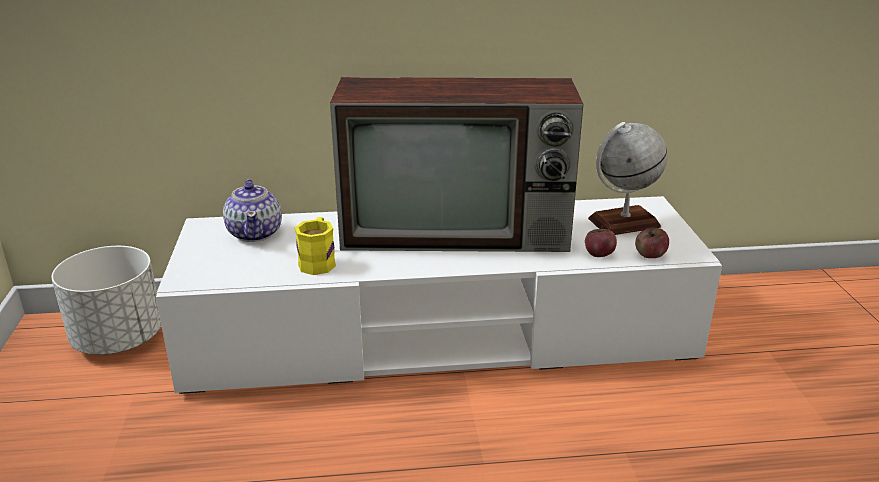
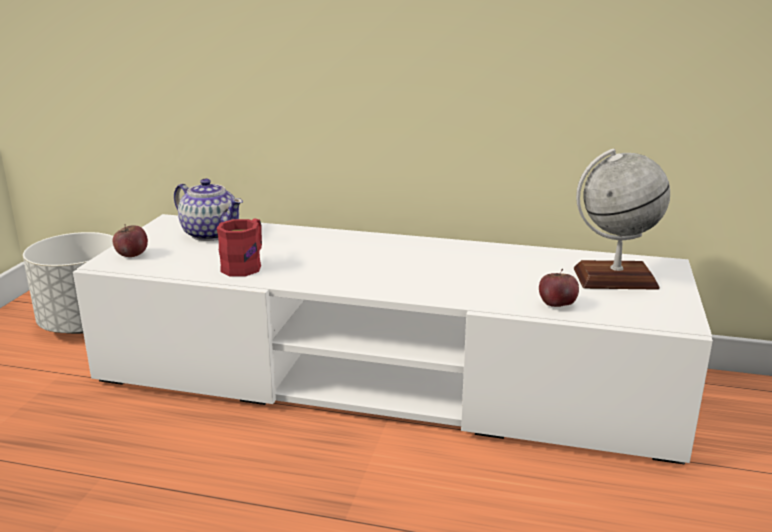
camera: 20 degrees right, 5 degrees down
teapot [223,179,282,242] -> teapot turned 60 degrees counterclockwise [174,179,243,241]
yellow mug [295,217,336,275] -> red mug [217,219,262,276]
television [330,77,583,252] -> none
apple [635,228,669,258] -> apple moved to [113,224,148,257]

